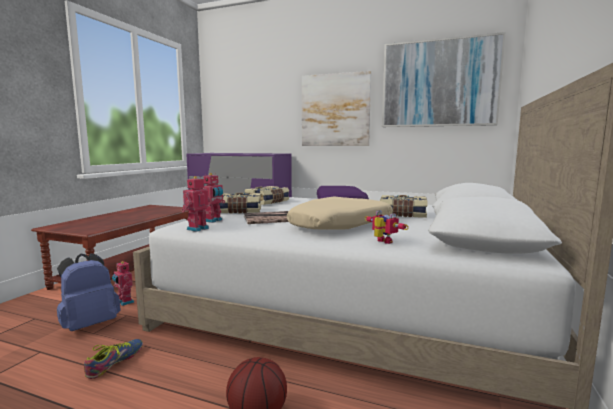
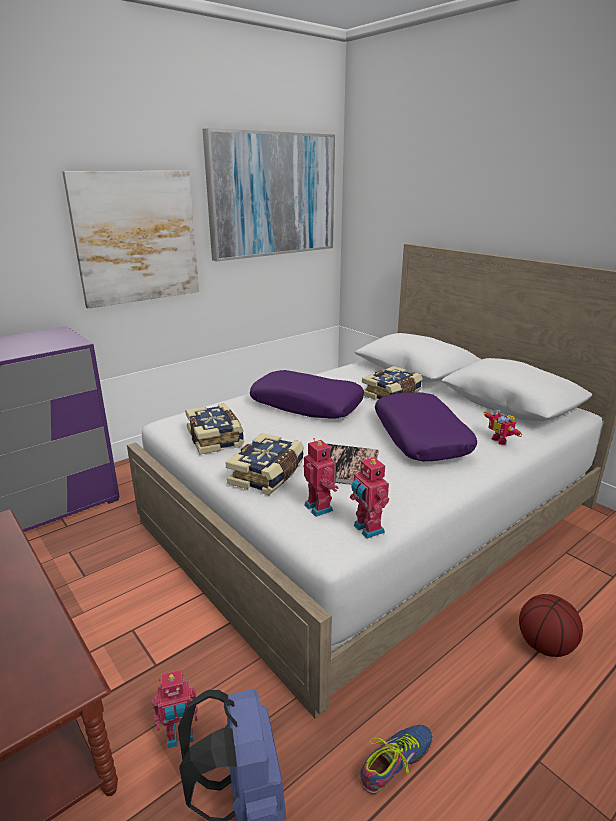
camera: 60 degrees left, 15 degrees up
shoe [84,339,143,379] -> shoe turned 90 degrees clockwise [360,725,433,794]
beige pillow [287,196,393,230] -> purple pillow [375,392,477,461]
toy robot [365,210,409,244] -> toy robot turned 105 degrees counterclockwise [484,410,522,445]

